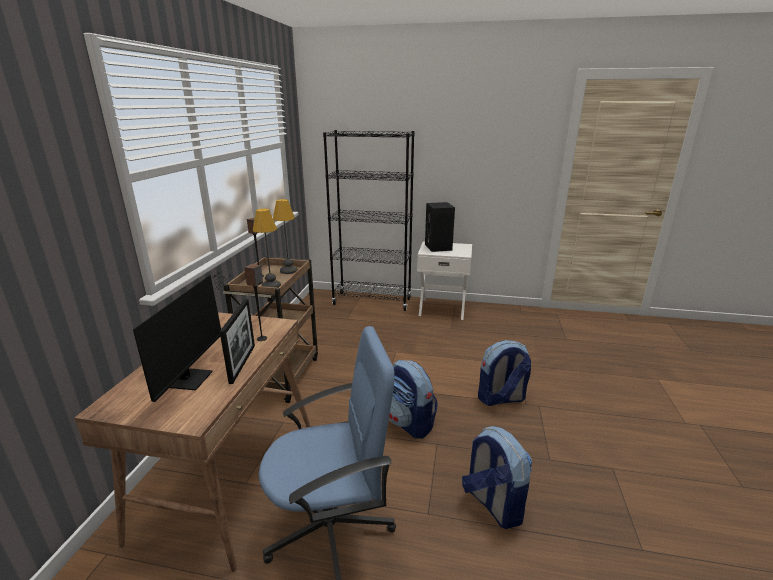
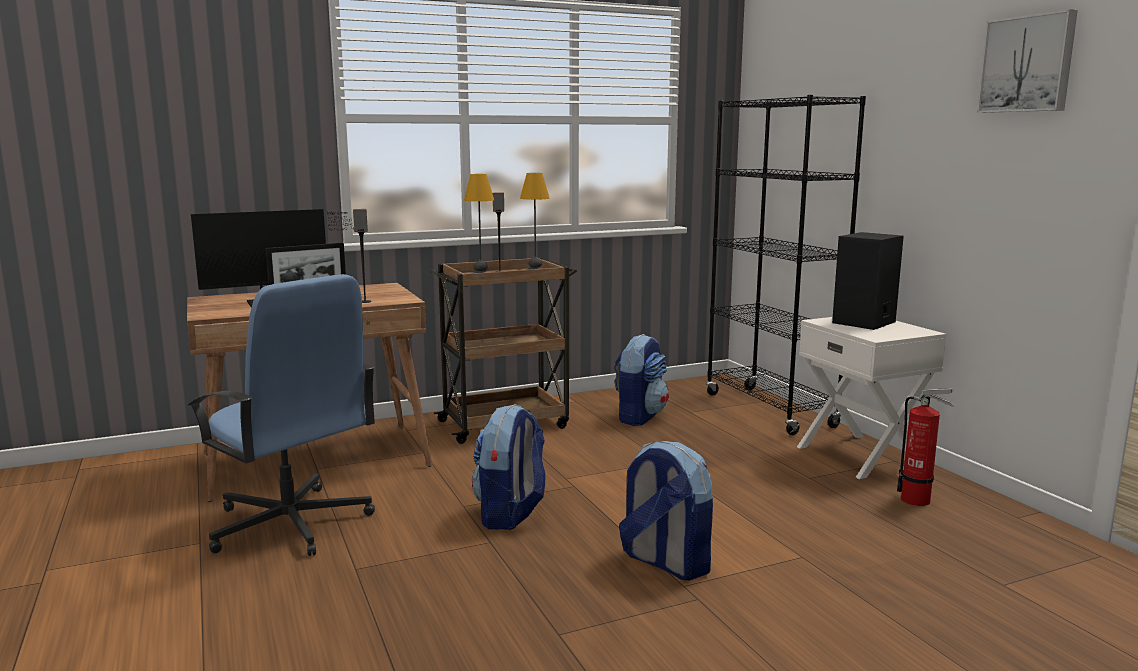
camera: 55 degrees right, 10 degrees down
backpack [462,426,532,529] -> backpack moved to [614,334,669,426]
none -> fire extinguisher [897,388,955,506]
none -> picture [977,9,1078,113]

